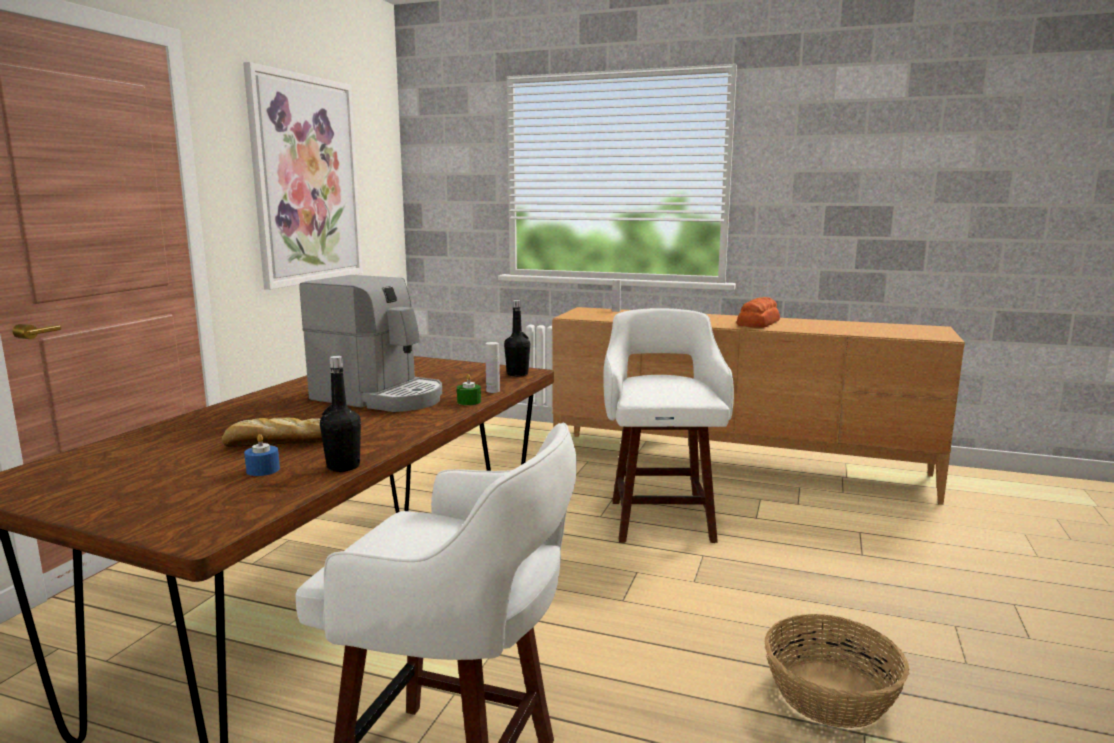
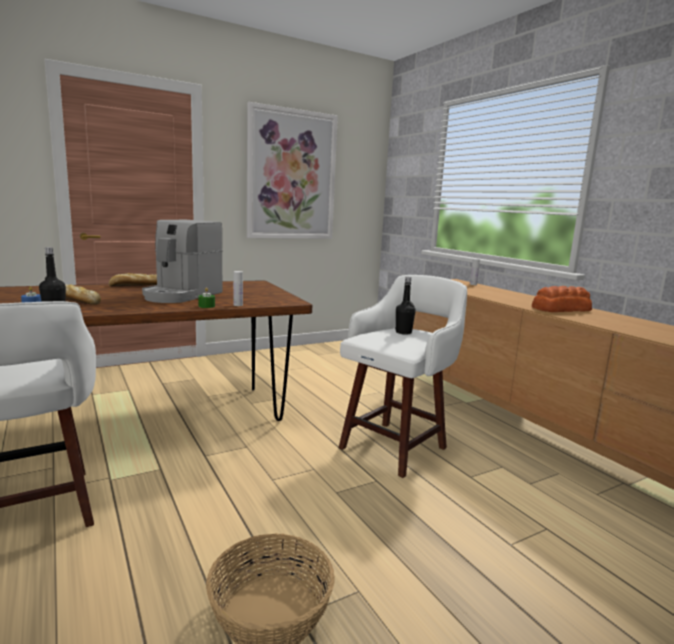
camera: 40 degrees right, 0 degrees up
coffee machine [300,275,442,412] -> coffee machine turned 45 degrees clockwise [142,220,223,303]
black bottle [504,300,530,377] -> black bottle moved to [395,277,416,335]
none -> bread [109,273,157,286]

